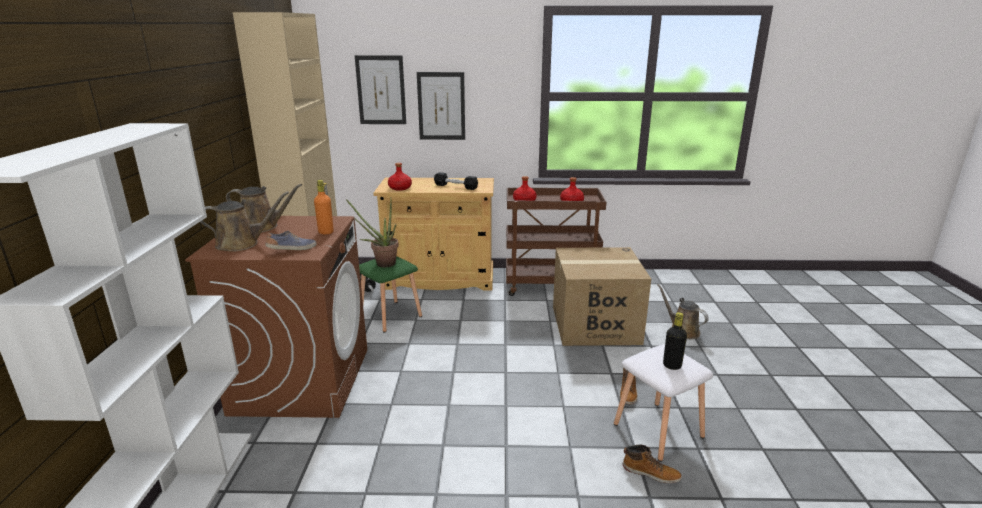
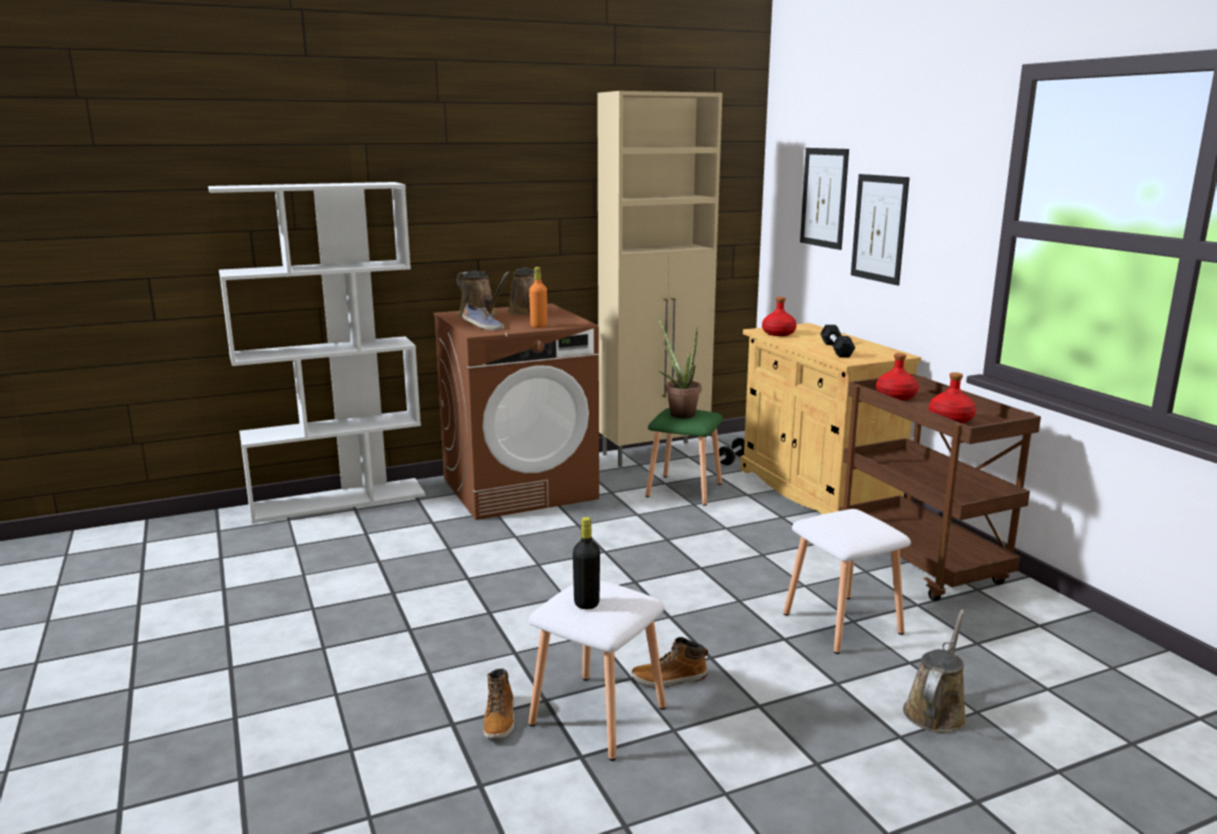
camera: 65 degrees right, 5 degrees down
cardboard box [553,247,651,346] -> white stool [783,509,911,654]

